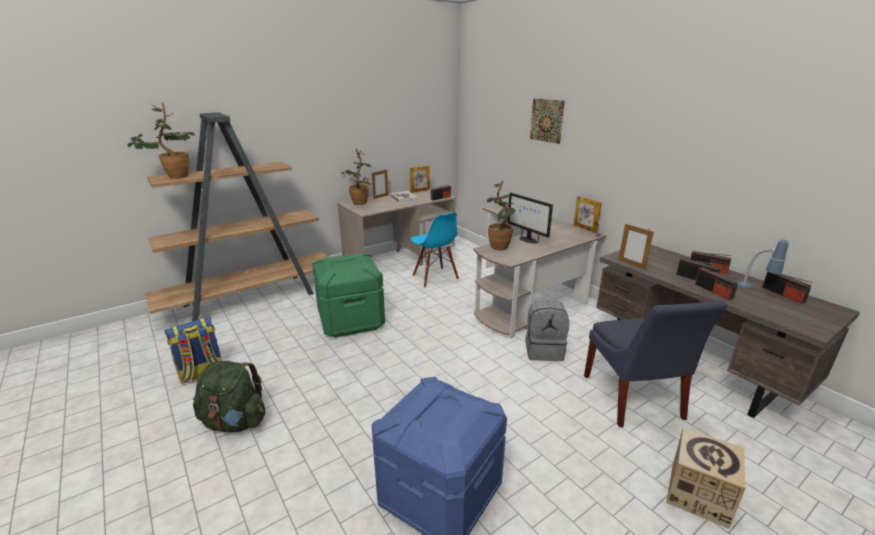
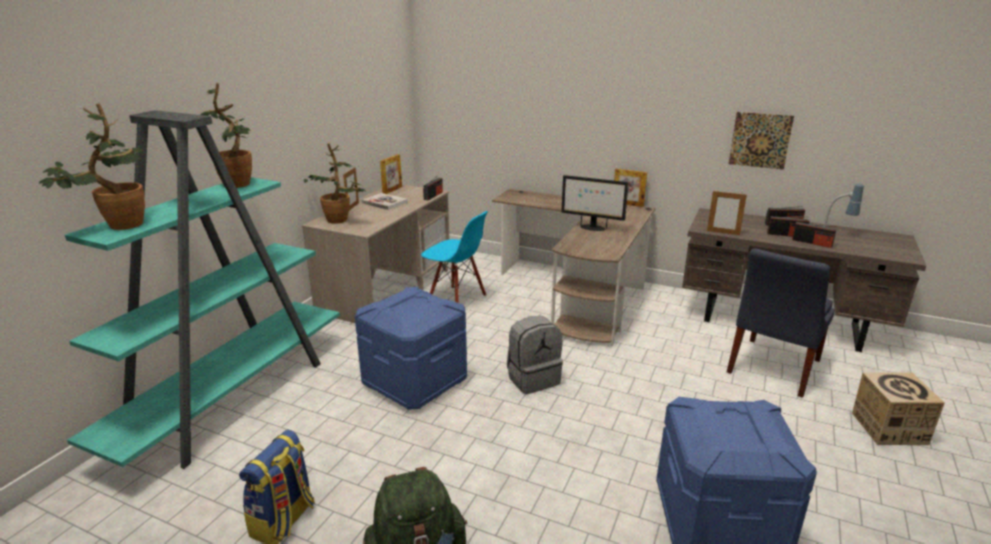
camera: 30 degrees left, 0 degrees up
brown bookcase [145,112,328,321] -> turquoise bookcase [65,110,340,469]
green storage box [312,253,385,338] -> blue storage box [355,287,467,410]
potted plant [487,181,516,250] -> potted plant moved to [201,83,252,188]
grey backpack [525,300,569,361] -> grey backpack moved to [507,316,563,394]
picture [530,98,565,144] -> picture moved to [729,112,794,170]
blue chair [584,300,727,427] -> blue chair turned 75 degrees clockwise [727,248,835,398]
radio [762,272,812,304] -> none

